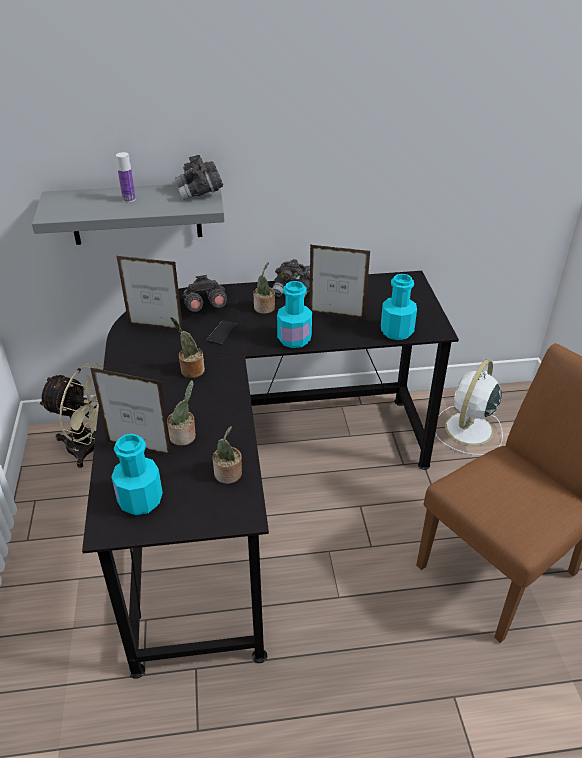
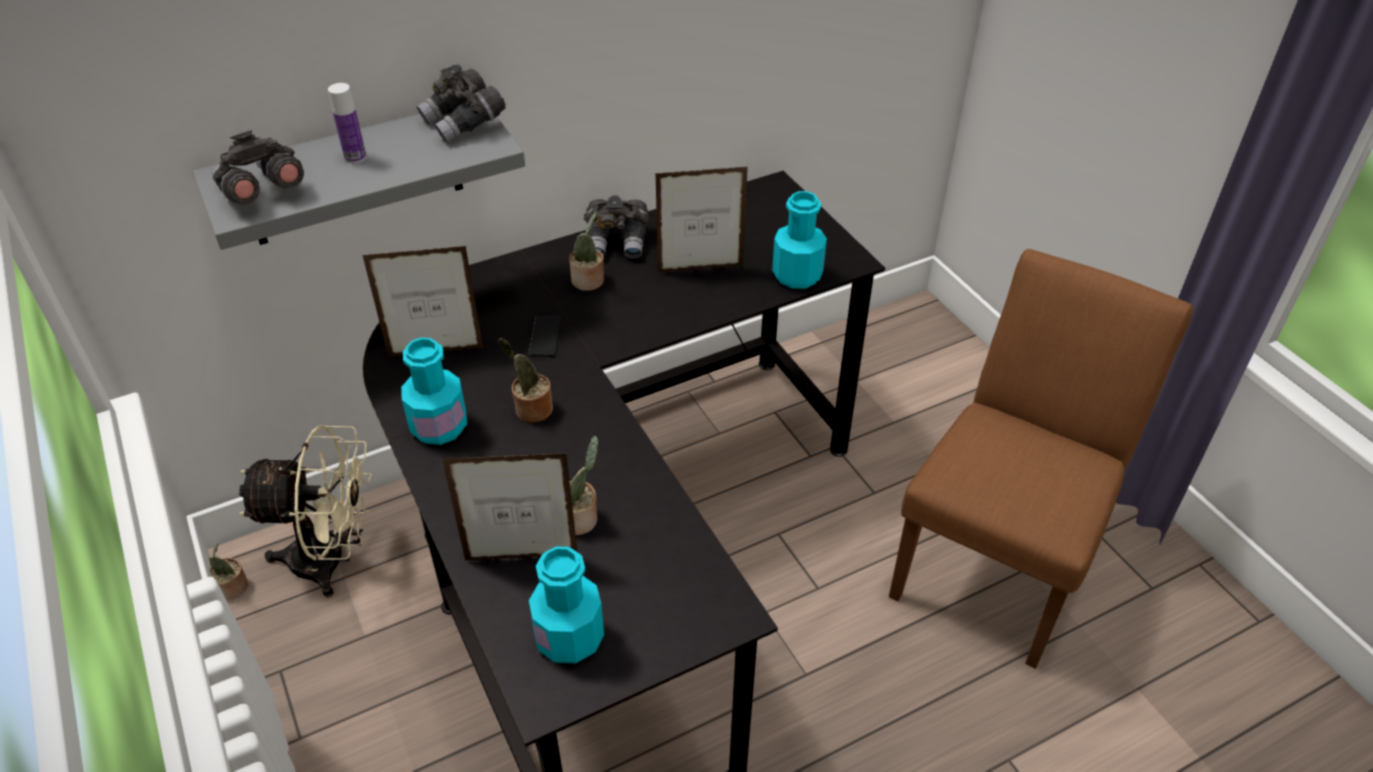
camera: 20 degrees left, 5 degrees up
grey binoculars [182,275,227,312] -> grey binoculars moved to [212,130,304,205]
potted plant [213,426,242,484] -> potted plant moved to [209,543,248,599]
turquoise bottle [277,281,312,348] -> turquoise bottle moved to [401,338,467,445]
white fan [435,360,503,455] -> none

